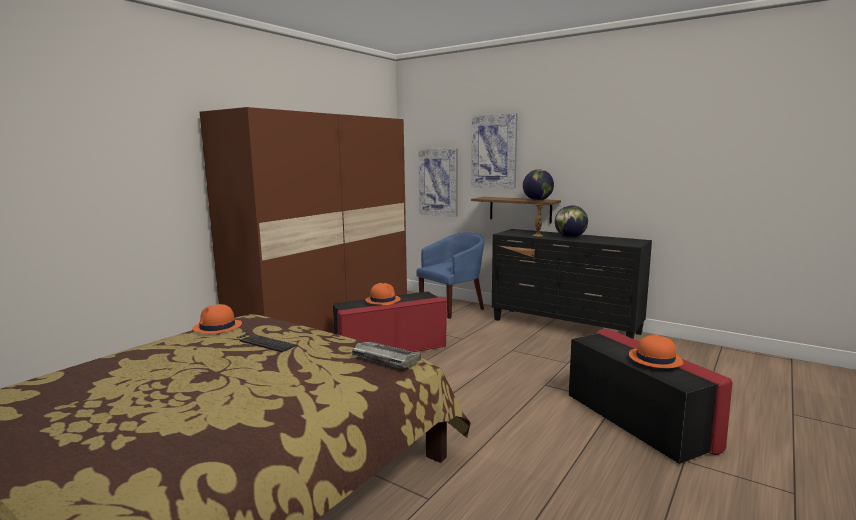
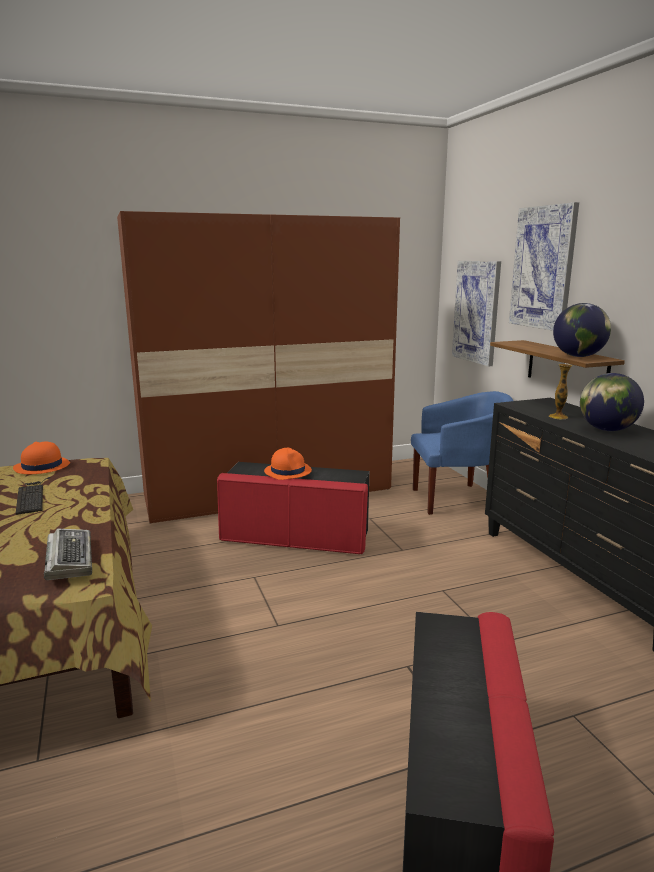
camera: 35 degrees right, 5 degrees up
orange hat [629,334,683,368] -> none

